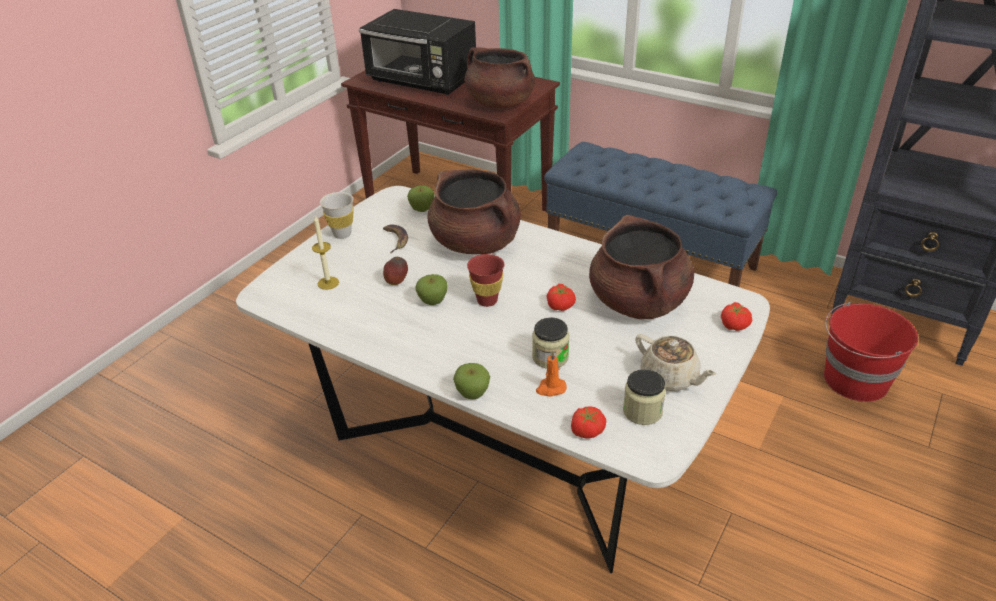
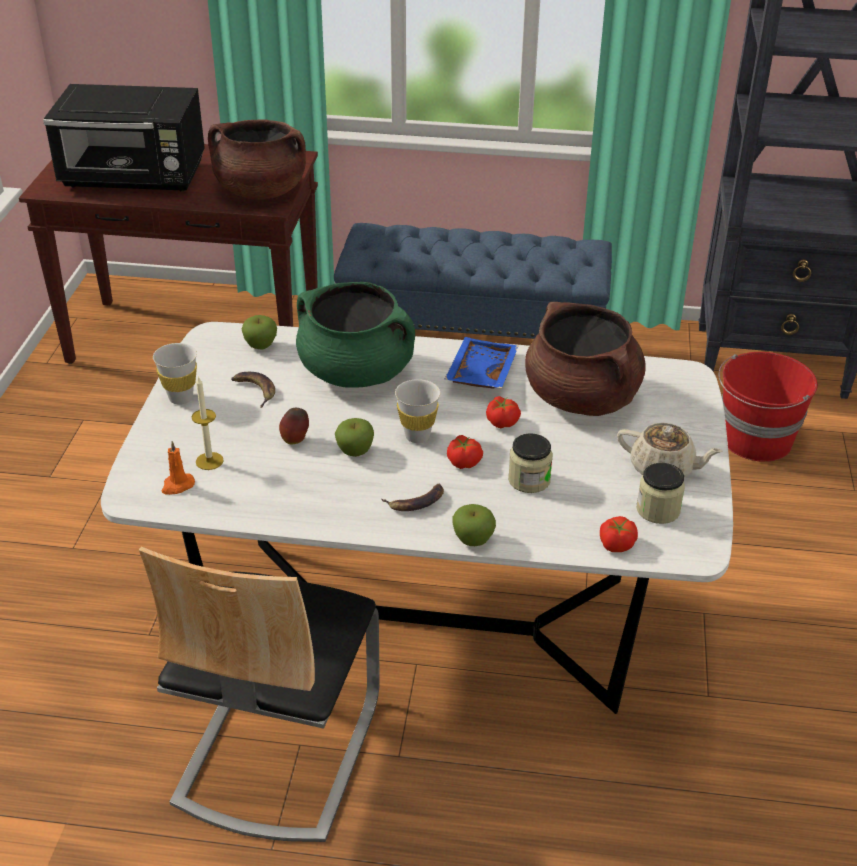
camera: 25 degrees left, 0 degrees up
brown cooking pot [427,169,521,255] -> green cooking pot [296,282,415,388]
red cup [467,254,504,307] -> white cup [395,379,440,443]
orange candle [536,351,567,396] -> orange candle moved to [161,441,195,495]
tomato [721,302,752,331] -> tomato moved to [447,435,483,469]
none -> chair [139,547,380,842]
none -> banana [382,483,444,511]
none -> blue tray [445,337,518,389]

